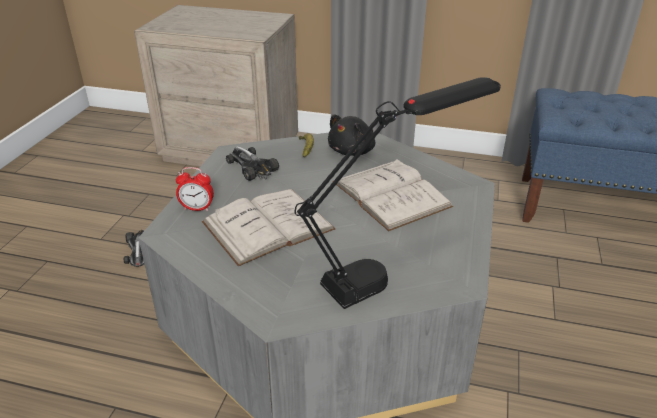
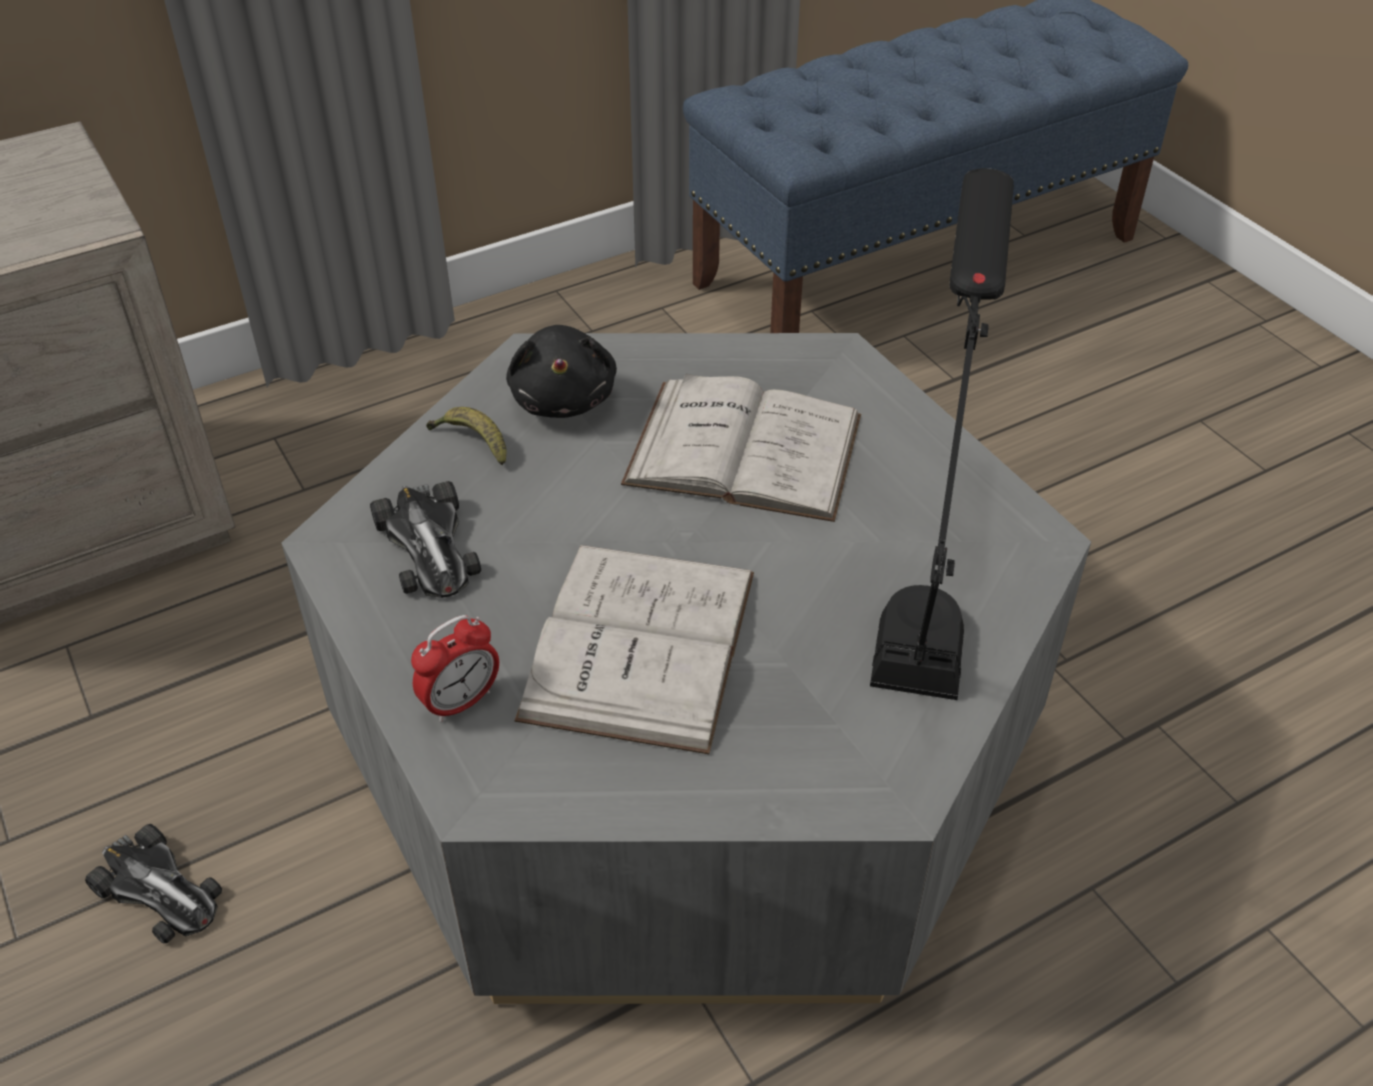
camera: 45 degrees left, 10 degrees up
toy car [226,146,279,181] -> toy car turned 120 degrees counterclockwise [370,481,481,598]

